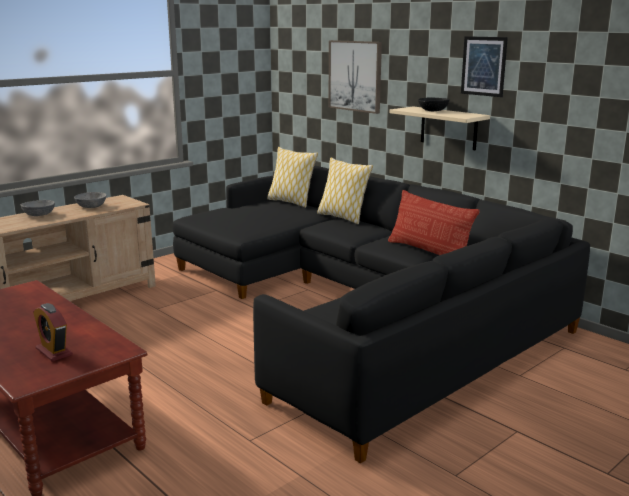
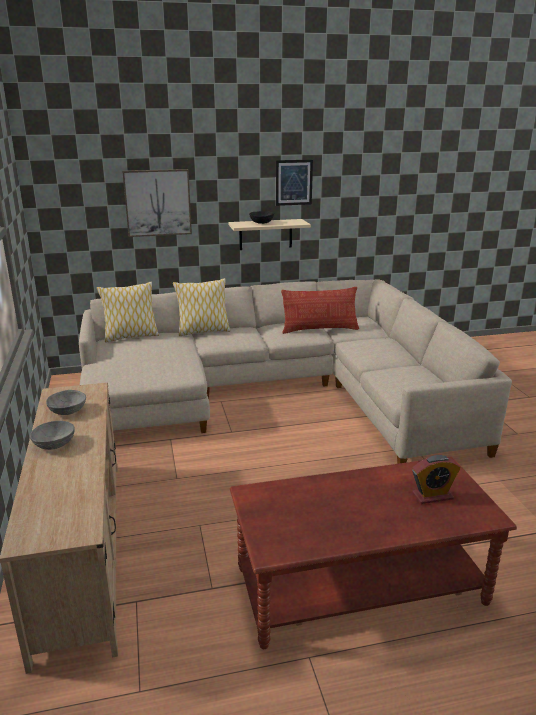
camera: 60 degrees left, 5 degrees up
black sofa [173,165,590,463] -> beige sofa [79,279,512,464]

